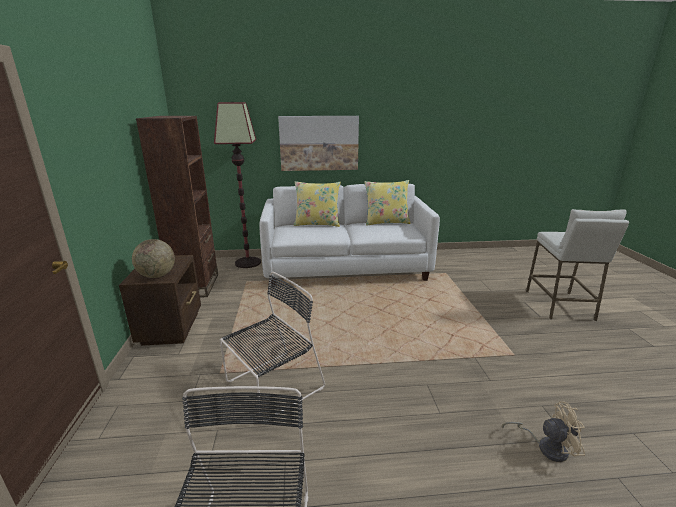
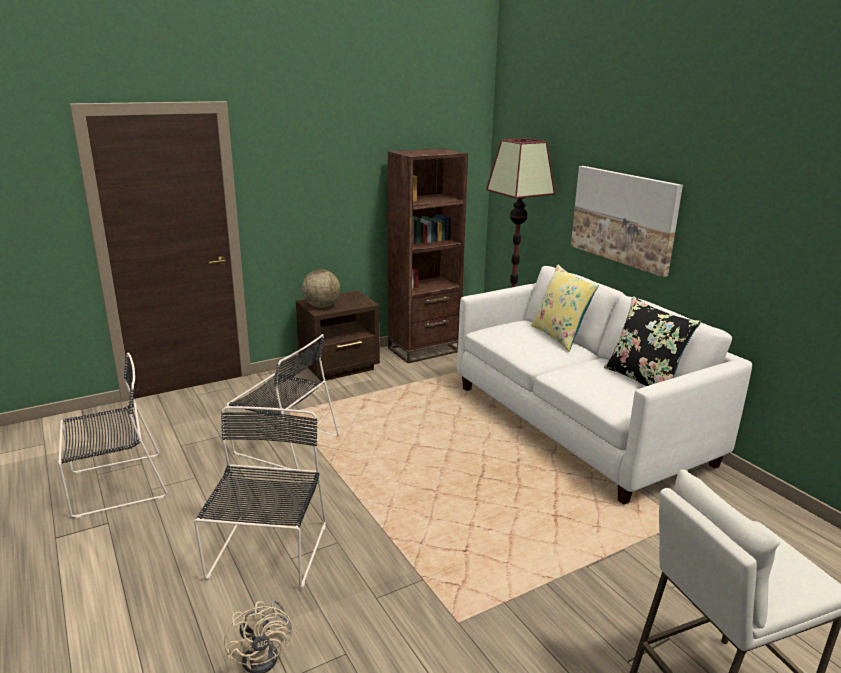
camera: 65 degrees right, 0 degrees up
yellow pillow [364,180,411,226] -> black pillow [604,296,701,386]
none -> black chair [194,406,326,588]

